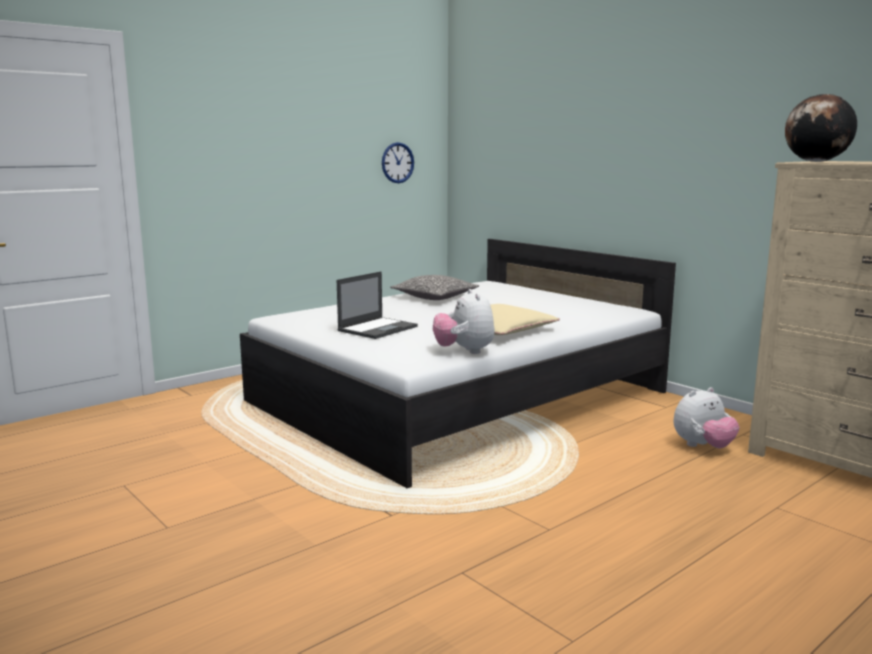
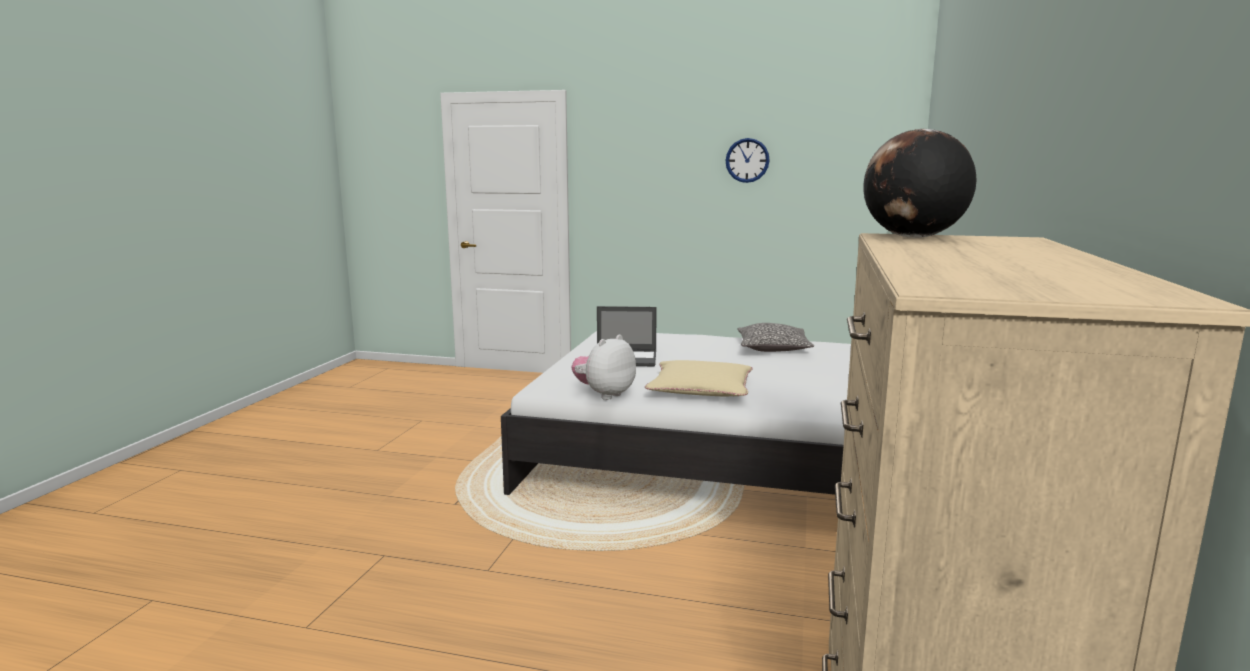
camera: 55 degrees right, 0 degrees up
wall clock [382,142,414,183] -> wall clock moved to [725,138,770,183]
plush toy [673,387,740,448] -> none

